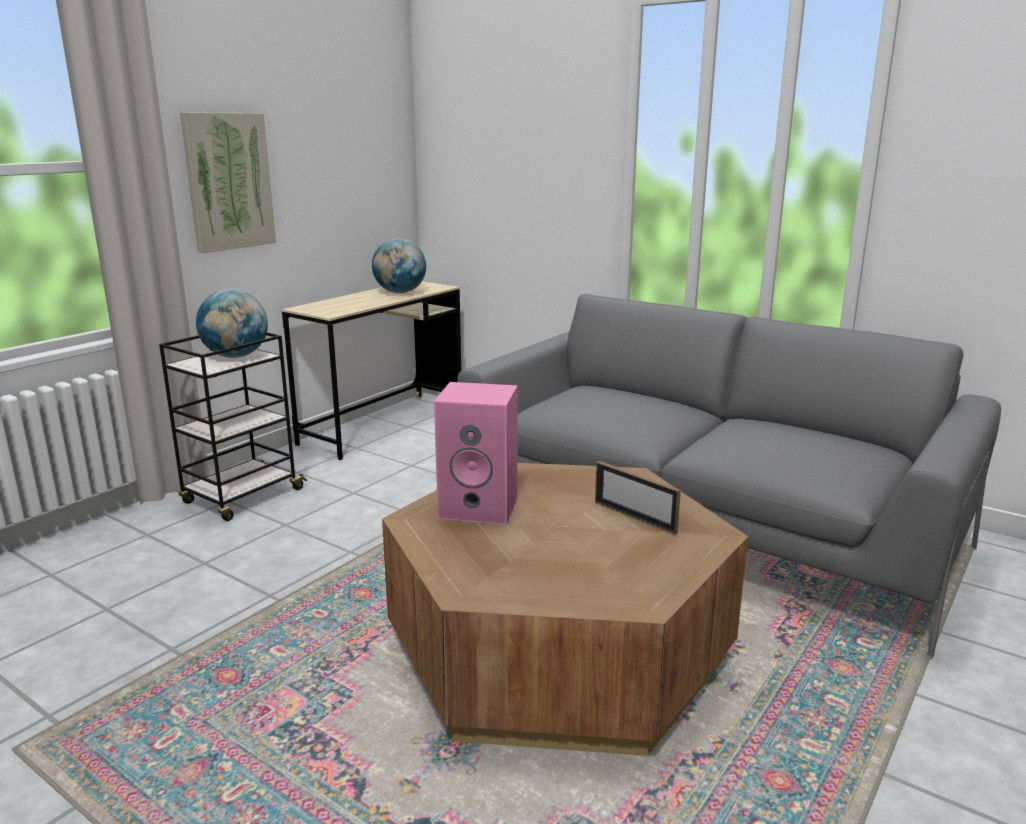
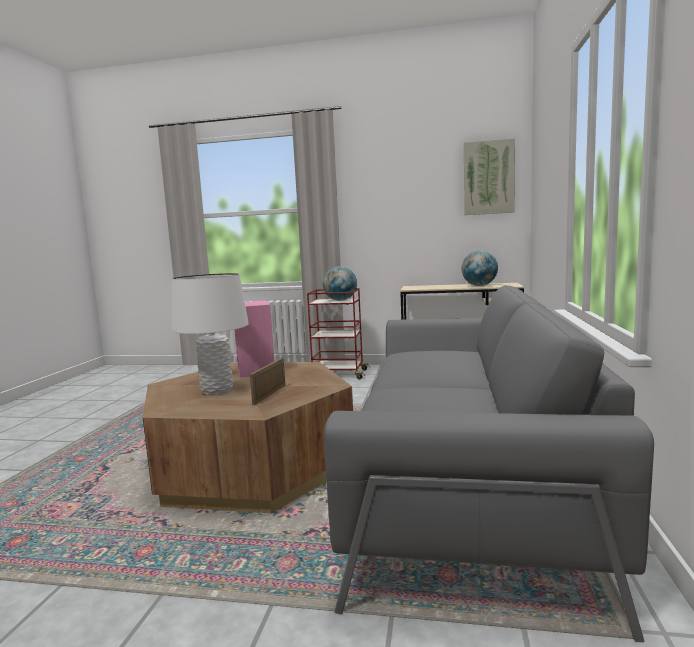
camera: 65 degrees right, 10 degrees down
black cart [159,332,307,521] -> red cart [307,288,370,379]
picture [180,112,276,253] -> picture moved to [464,138,515,215]
none -> white table lamp [172,273,249,395]

